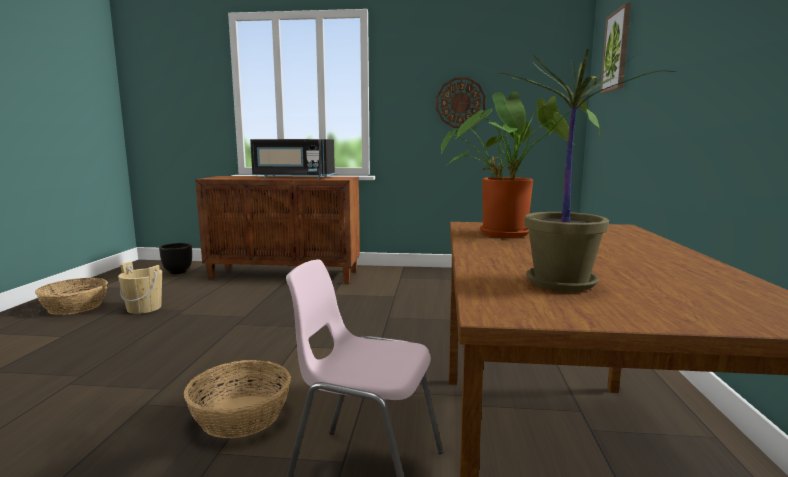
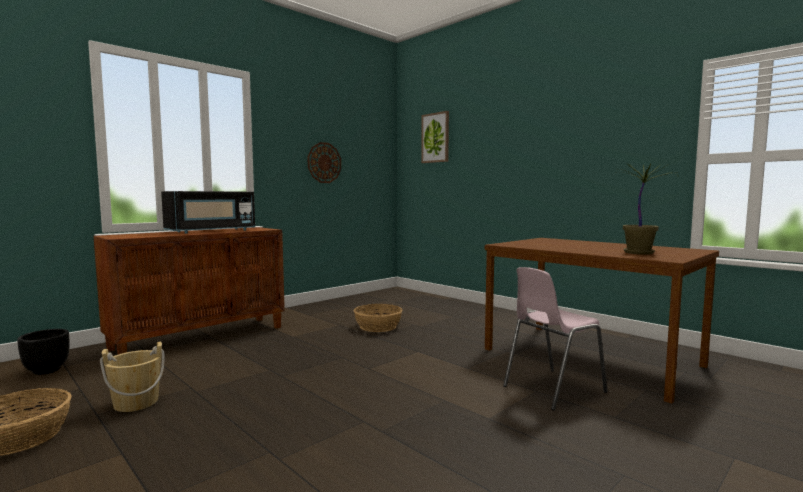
camera: 50 degrees left, 5 degrees down
basket [184,360,291,439] -> basket moved to [354,304,403,332]
potted plant [441,91,600,238] -> none

